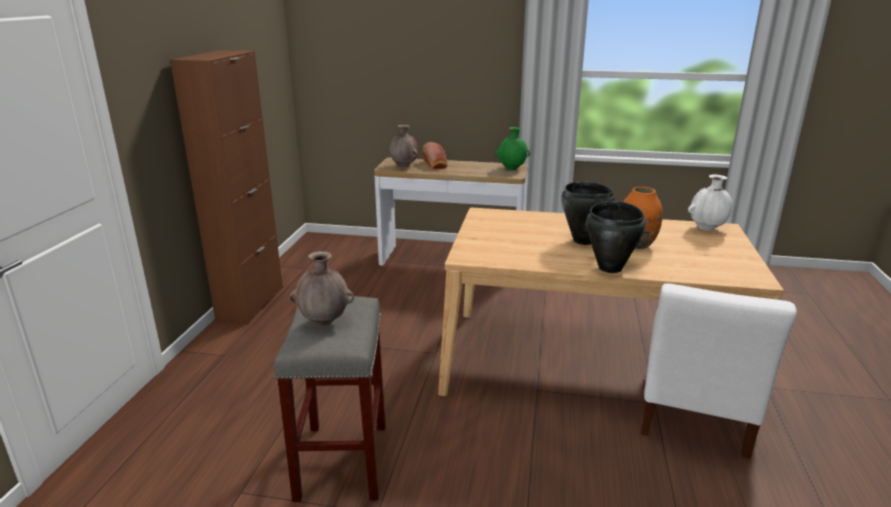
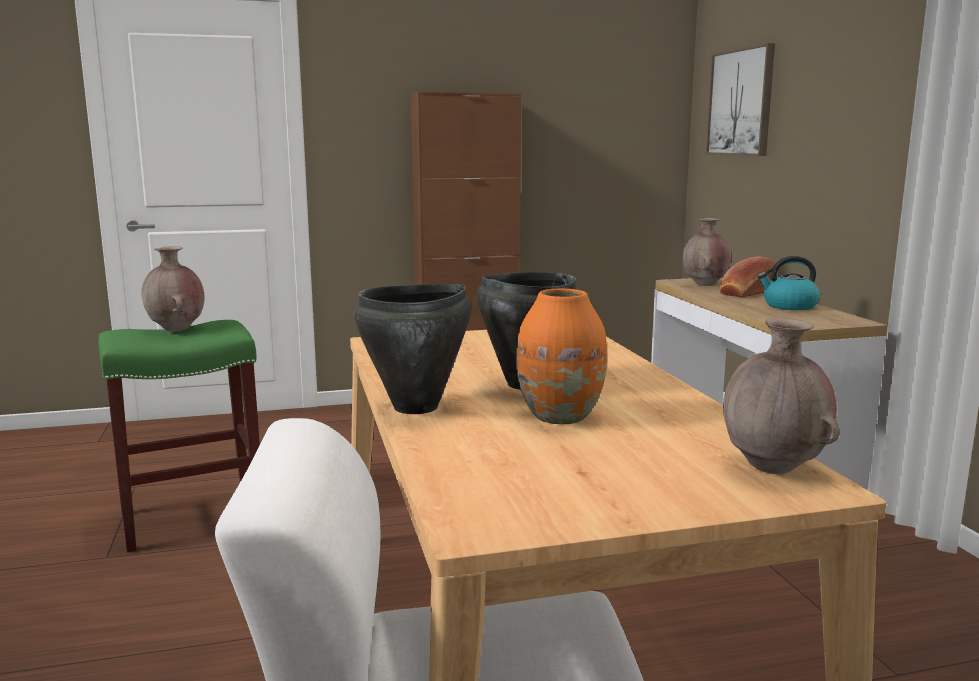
camera: 65 degrees right, 10 degrees down
grey stool [274,296,385,502] -> green stool [98,320,260,552]
green vase [495,127,530,170] -> none
white vase [688,175,733,231] -> brown vase [723,318,840,474]
none -> picture [706,43,775,156]
none -> kettle [758,256,820,310]

